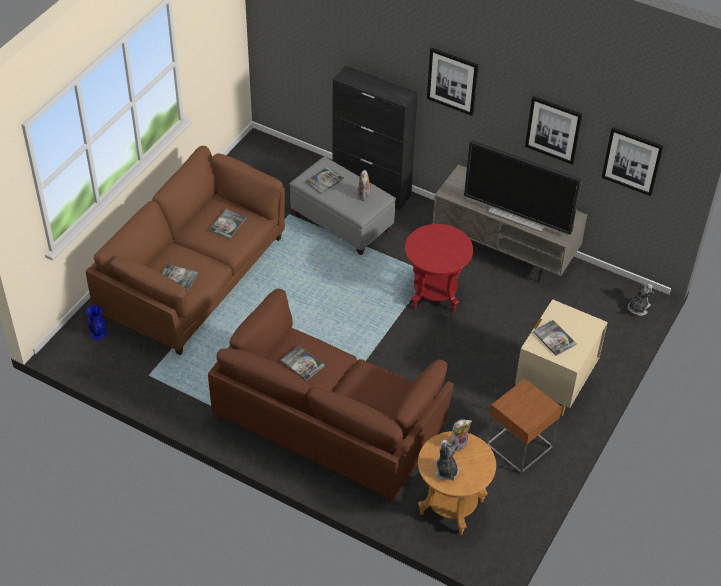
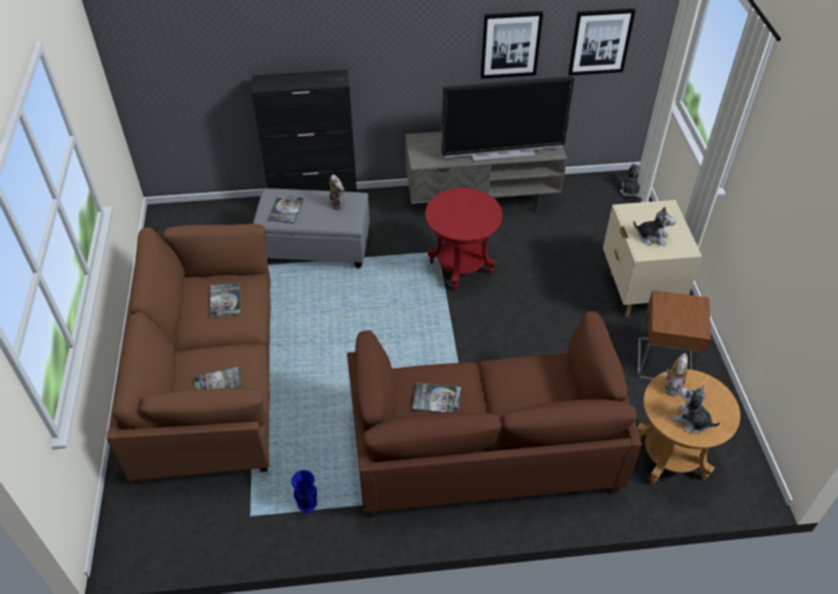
camera: 35 degrees left, 0 degrees up
blue vase [86,305,107,340] -> blue vase moved to [291,470,317,514]
picture [427,48,478,116] -> none
book [533,320,577,356] -> plush toy [633,207,676,246]

